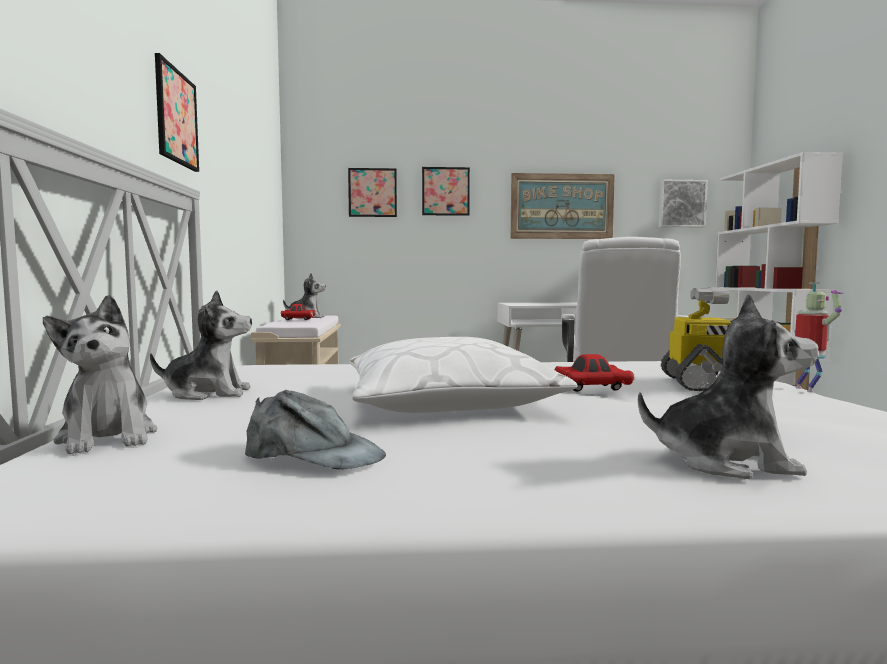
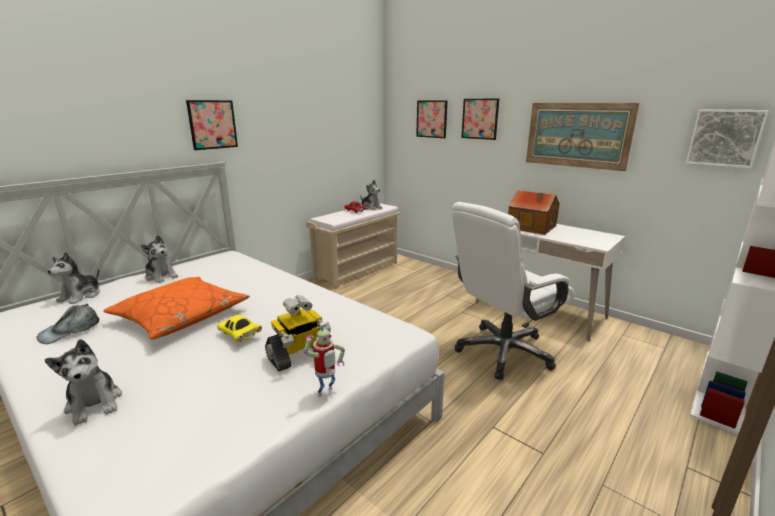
camera: 45 degrees right, 15 degrees up
grey cap [245,390,386,470] -> grey cap turned 60 degrees clockwise [36,304,99,344]
white pillow [349,337,578,413] -> orange pillow [103,277,250,339]
red toy car [555,354,634,392] -> yellow toy car [217,315,262,342]
none -> toy house [508,190,560,235]

